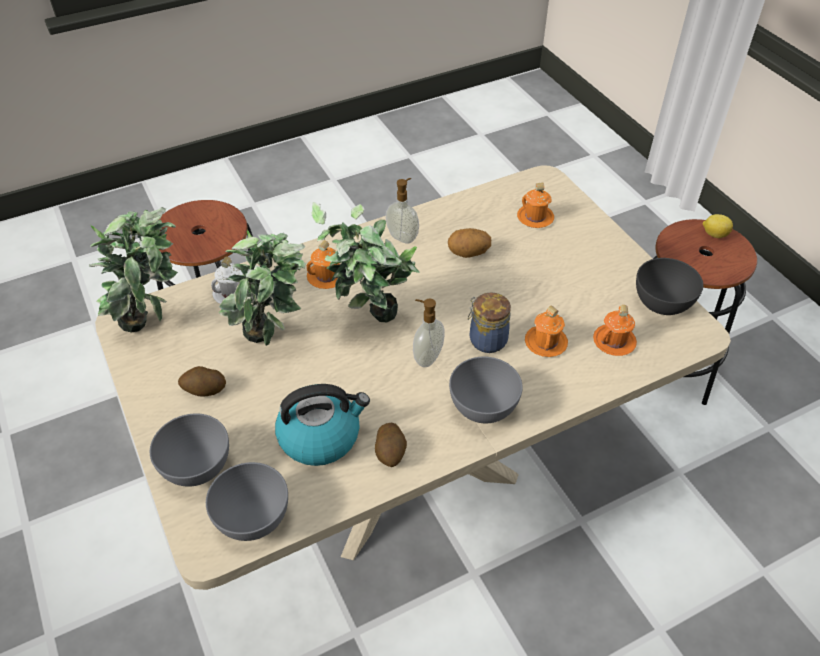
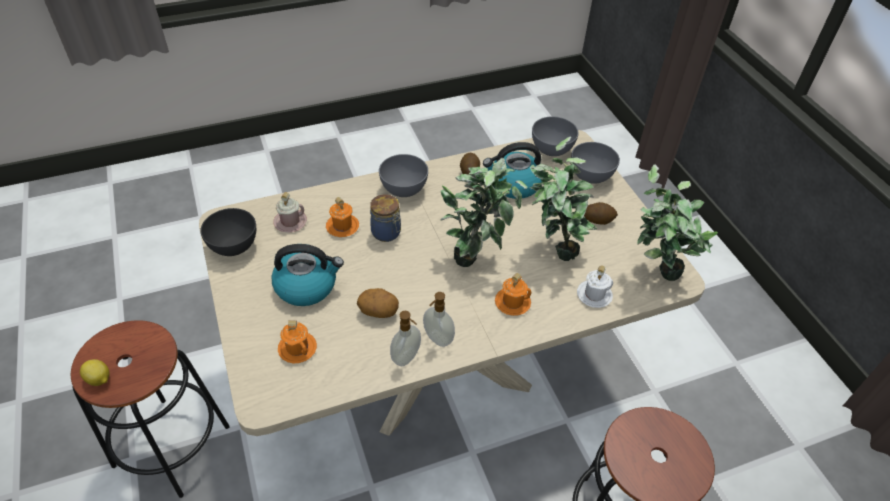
camera: 175 degrees left, 0 degrees up
soap dispenser [413,299,445,367] -> soap dispenser moved to [390,311,421,366]
orange mug [593,305,637,356] -> pink mug [273,192,307,232]
none -> kettle [272,244,344,306]

